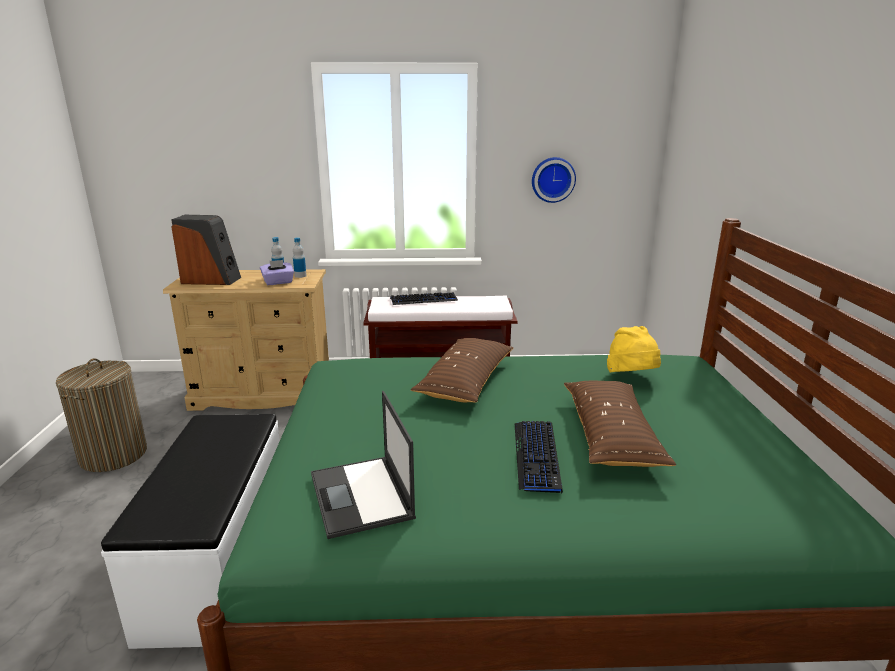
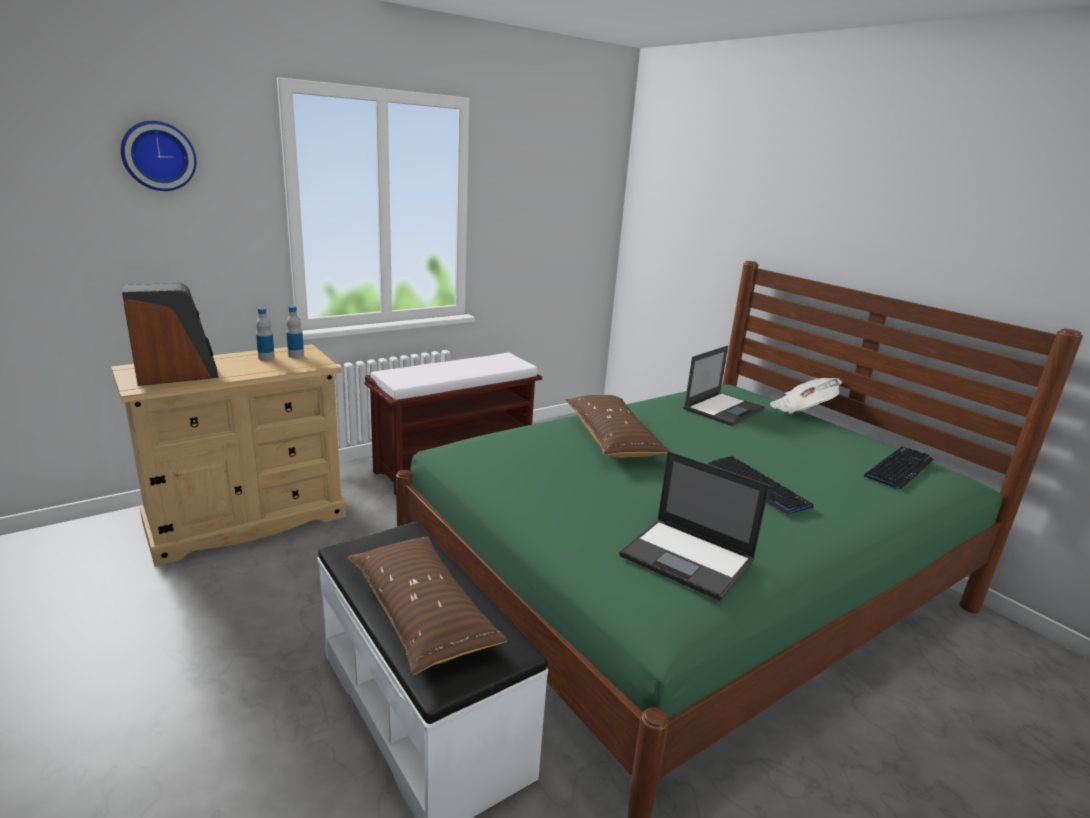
camera: 35 degrees left, 0 degrees up
laundry basket [56,358,147,472] -> none
purple tissue box [260,260,294,285] -> none
keyboard [390,293,458,305] -> keyboard moved to [864,447,934,489]
wall clock [532,157,576,203] -> wall clock moved to [121,121,196,191]
brown pillow [564,381,676,467] -> brown pillow moved to [348,536,508,675]
yellow hat [607,326,661,373] -> laptop [684,346,765,426]
none -> newspaper [770,378,842,414]

